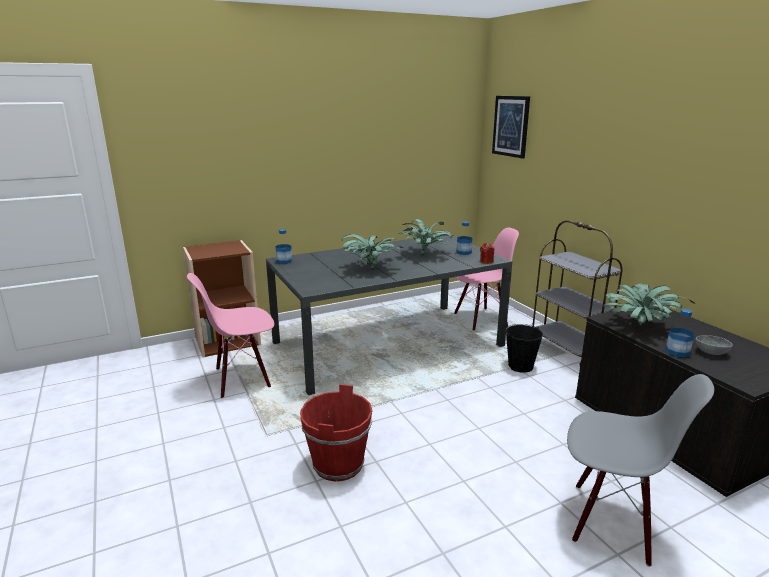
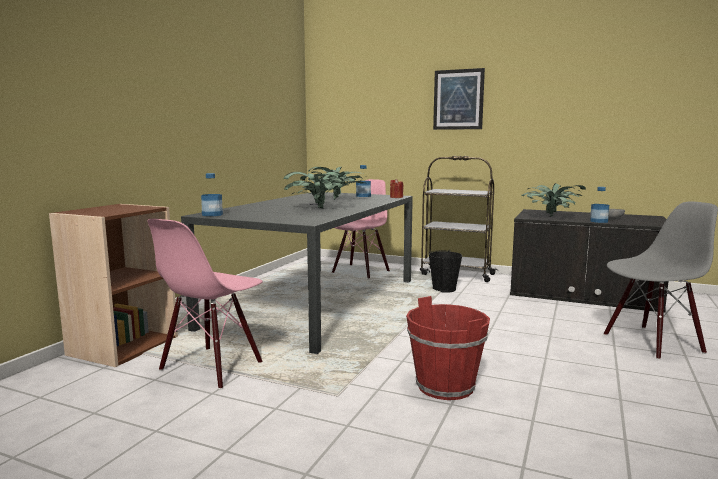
camera: 40 degrees left, 10 degrees down
picture [492,96,530,159] -> picture moved to [433,68,485,130]

